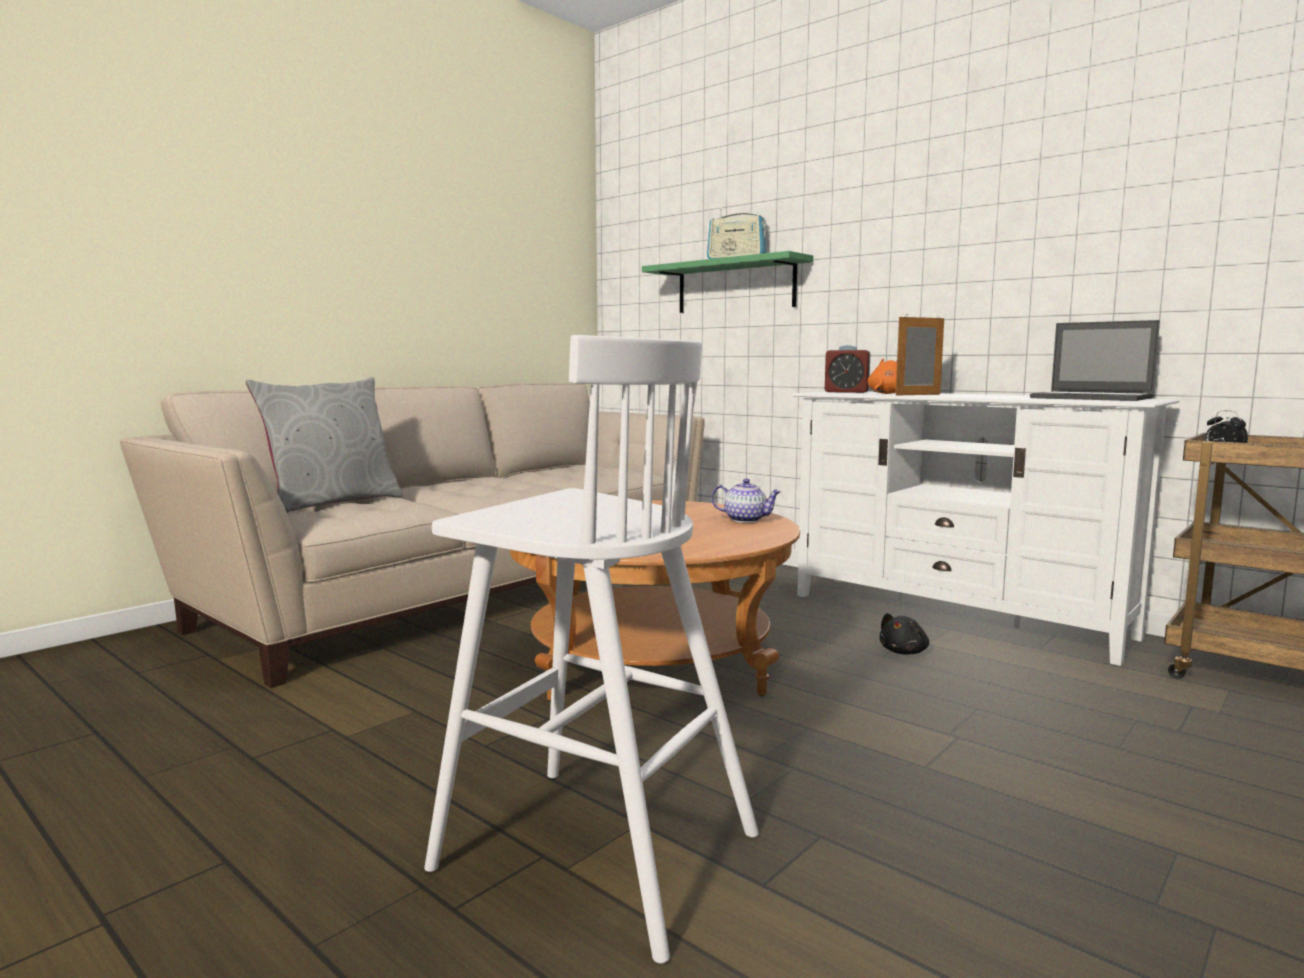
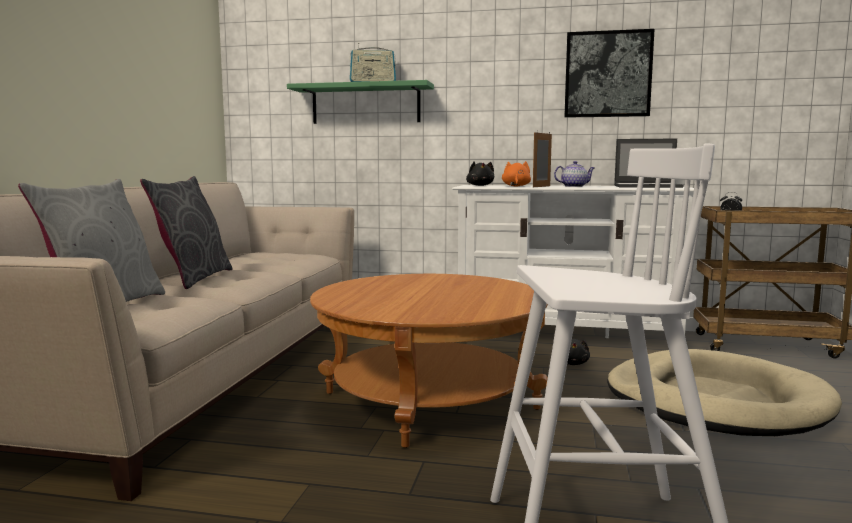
camera: 30 degrees left, 0 degrees up
teapot [711,479,781,523] -> teapot moved to [554,161,595,187]
alarm clock [825,345,871,393] -> black plush toy [466,161,494,186]
none -> grey pillow [140,176,233,289]
none -> picture [564,29,655,118]
none -> beige dog bed [607,349,842,436]

